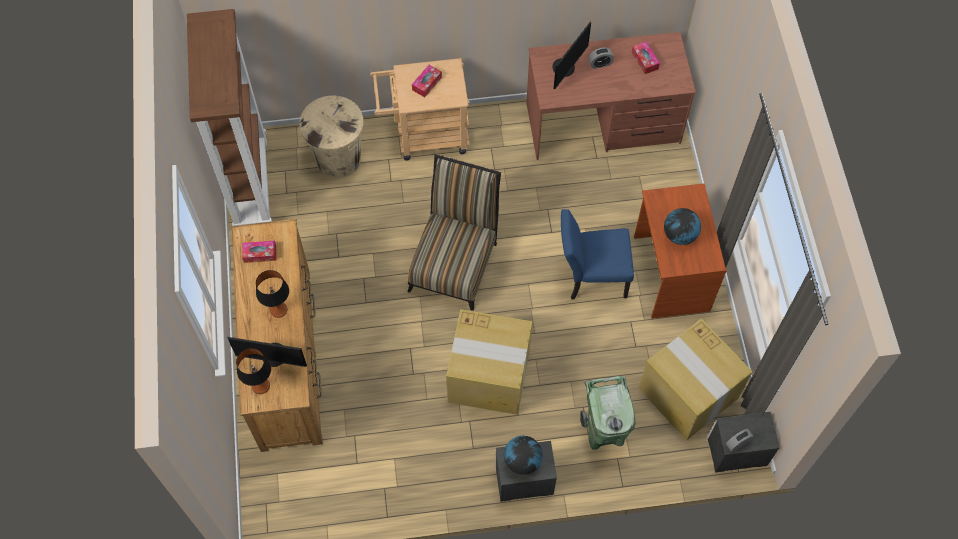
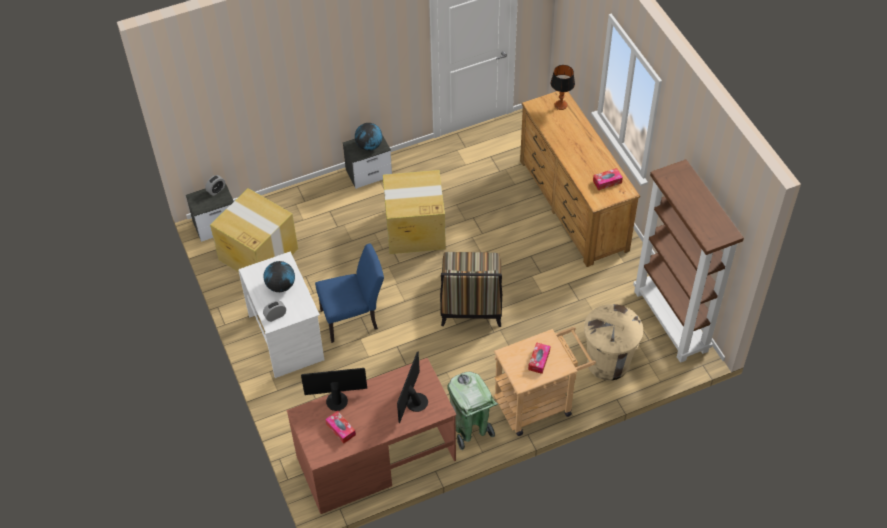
camera: 165 degrees right, 10 degrees down
monitor [227,337,307,367] -> monitor moved to [301,368,367,411]
table lamp [256,270,289,318] -> none
green trash can [580,376,635,450] -> green trash can moved to [447,372,498,450]
alarm clock [588,48,614,69] -> alarm clock moved to [263,301,286,322]
brown desk [634,183,727,319] -> white desk [238,252,324,378]

